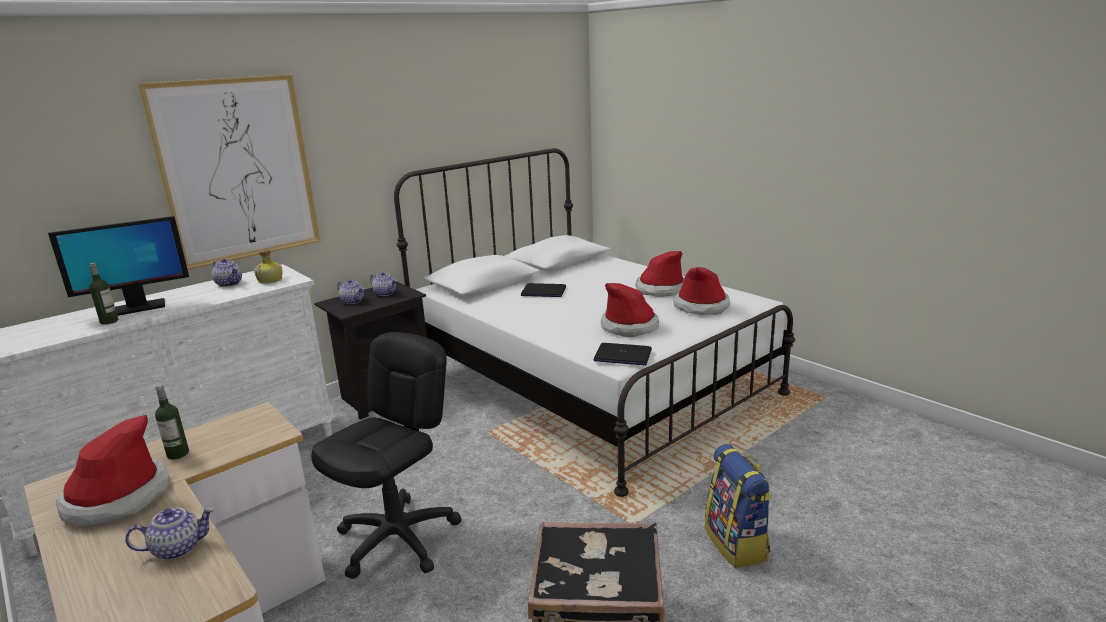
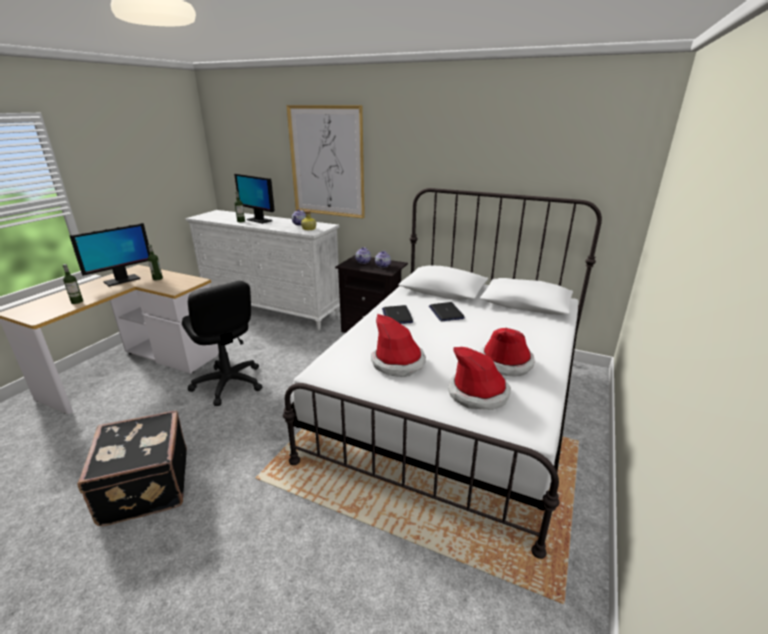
camera: 65 degrees right, 5 degrees up
hat [56,415,169,527] -> monitor [70,223,150,287]
teapot [125,507,214,560] -> bottle [63,264,83,304]
black office chair [311,332,462,579] -> black office chair turned 45 degrees clockwise [182,281,263,406]
laptop [593,343,652,365] -> laptop moved to [382,305,413,324]
backpack [705,444,772,568] -> none

